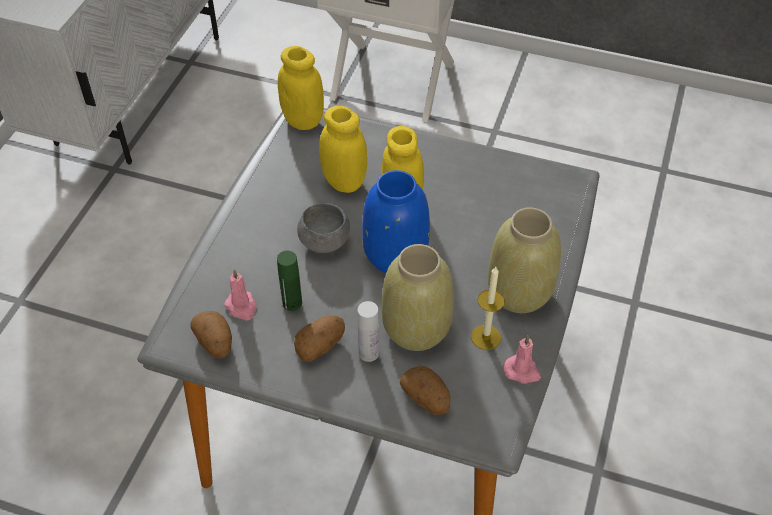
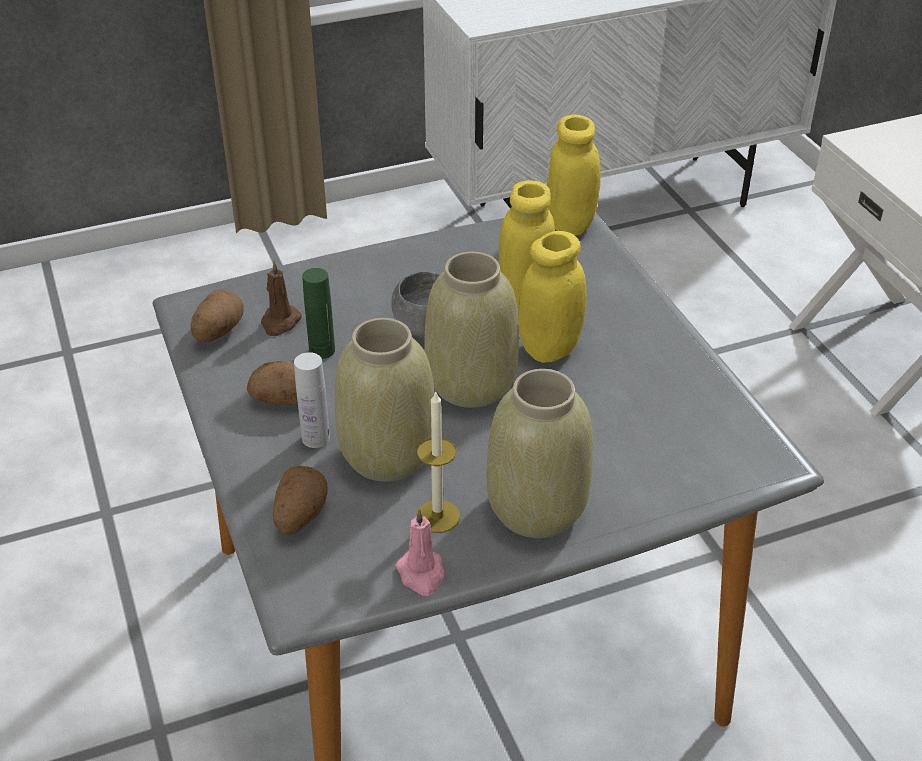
camera: 50 degrees right, 10 degrees down
pink candle [224,269,257,321] -> brown candle [261,260,302,336]
blue vase [362,170,430,273] -> beige vase [425,252,519,408]

